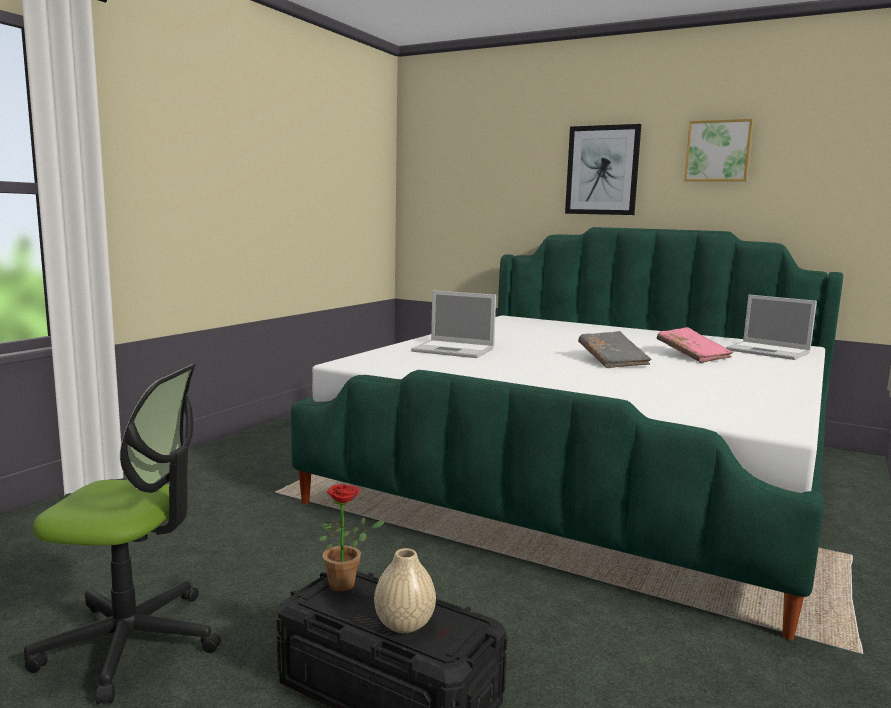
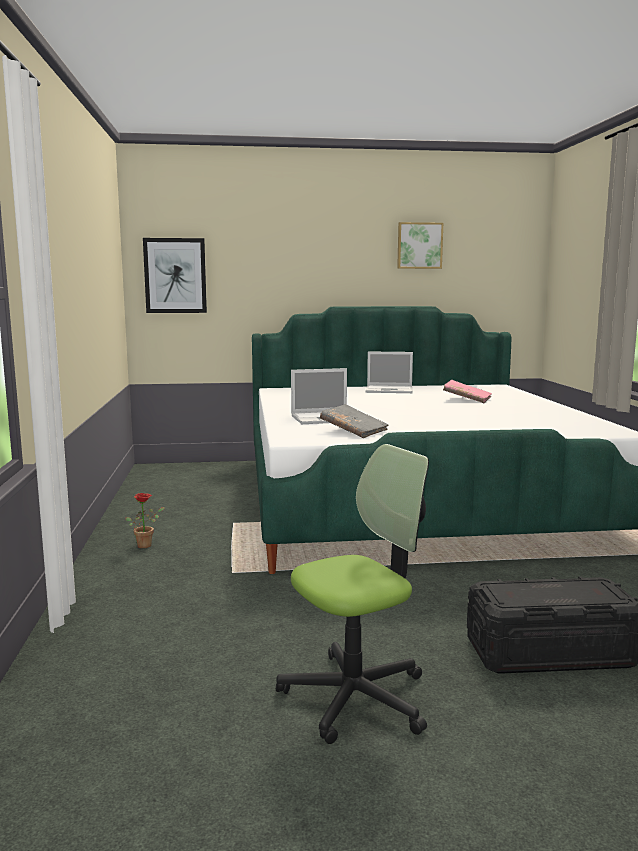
camera: 35 degrees left, 0 degrees up
potted plant [320,484,386,592] -> potted plant moved to [126,493,165,548]
beige vase [374,548,436,633] -> none
picture [565,124,641,215] -> picture moved to [143,238,207,313]
grey book [578,331,651,368] -> grey book moved to [320,404,388,438]
laptop [726,295,817,360] -> laptop moved to [366,352,413,393]

